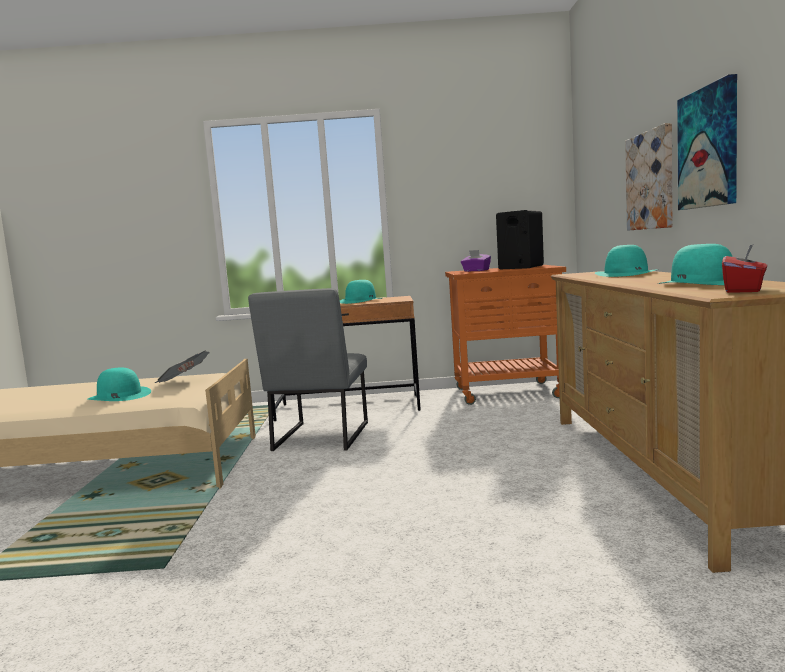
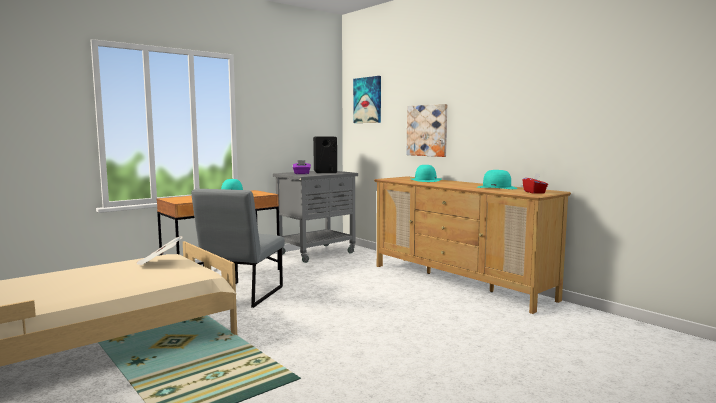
camera: 40 degrees left, 0 degrees up
turquoise hat [88,368,151,401] -> none
grey chair [248,288,368,451] -> grey chair turned 45 degrees clockwise [191,189,285,308]
orange cart [445,265,566,405] -> grey cart [273,171,358,263]
picture [677,74,737,210] -> picture moved to [353,76,381,123]

